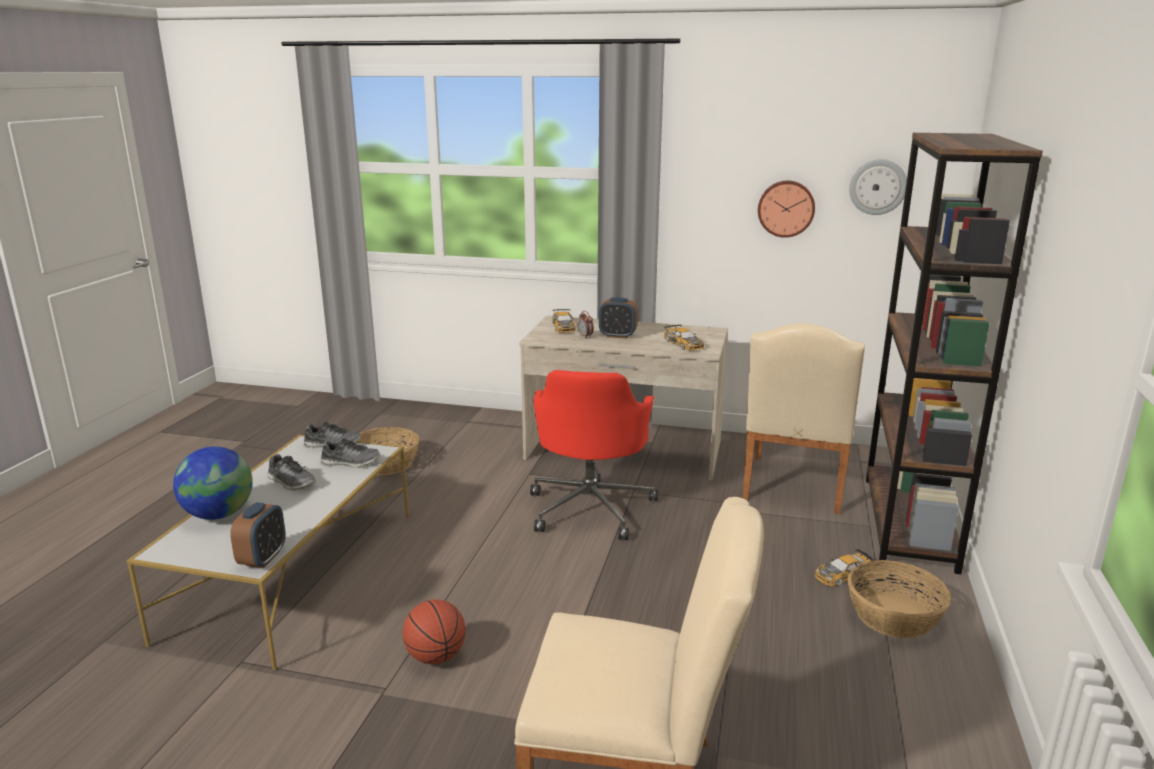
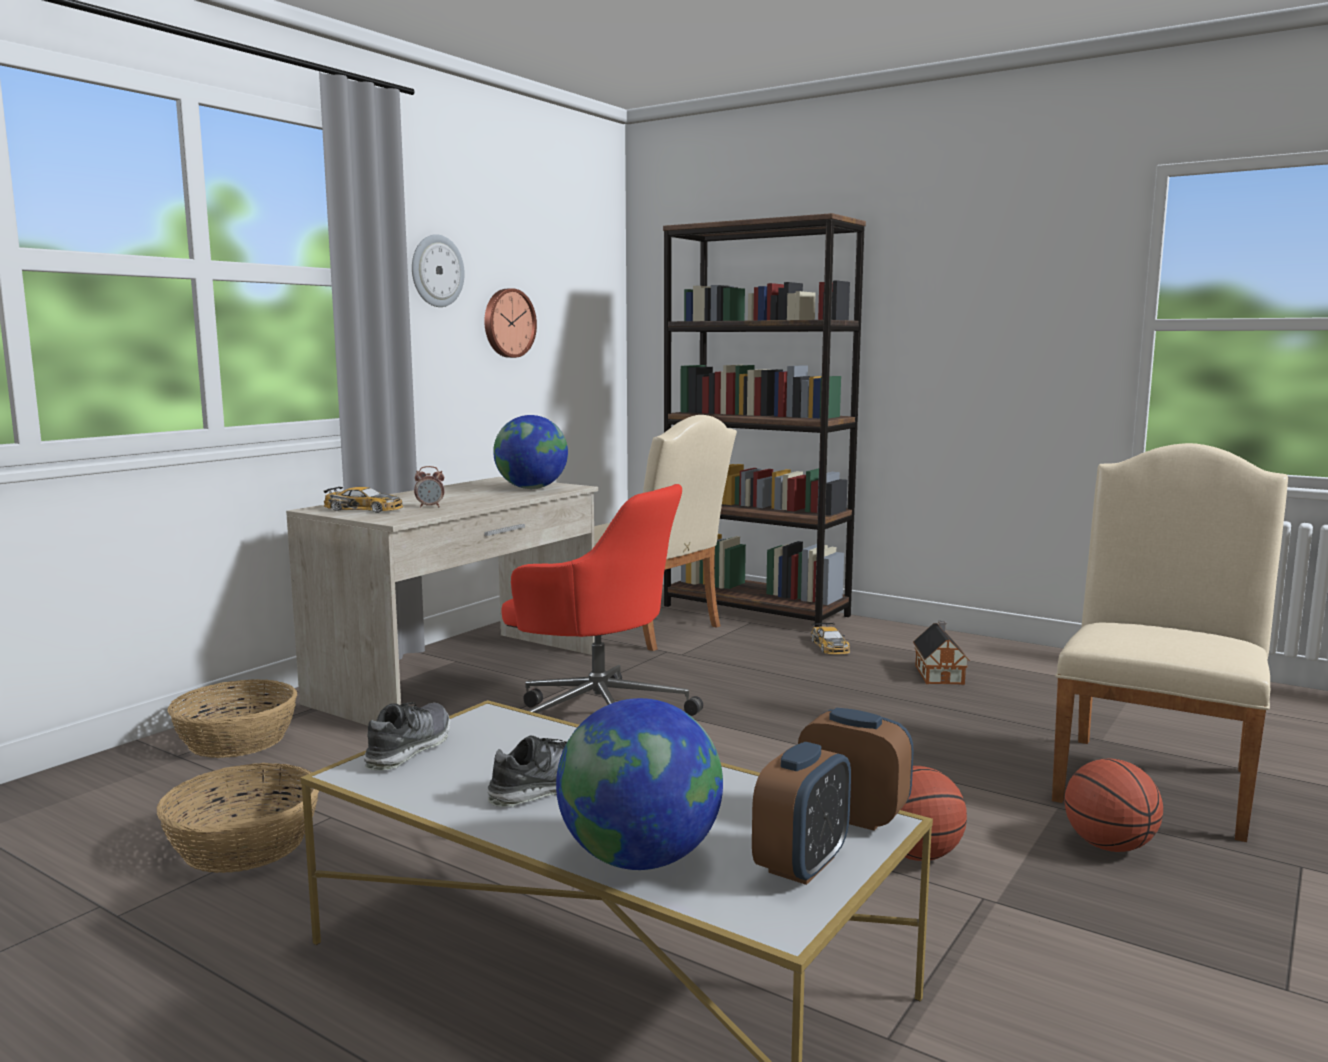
camera: 70 degrees left, 10 degrees down
shoe [320,438,380,468] -> none
alarm clock [599,297,638,339] -> alarm clock moved to [752,741,851,885]
toy car [664,325,704,351] -> globe [493,415,568,489]
basket [848,560,951,638] -> basket moved to [168,679,297,758]
wall clock [849,159,907,215] -> wall clock moved to [412,234,465,307]
none -> toy house [913,621,970,685]
none -> basketball [1065,758,1163,852]

